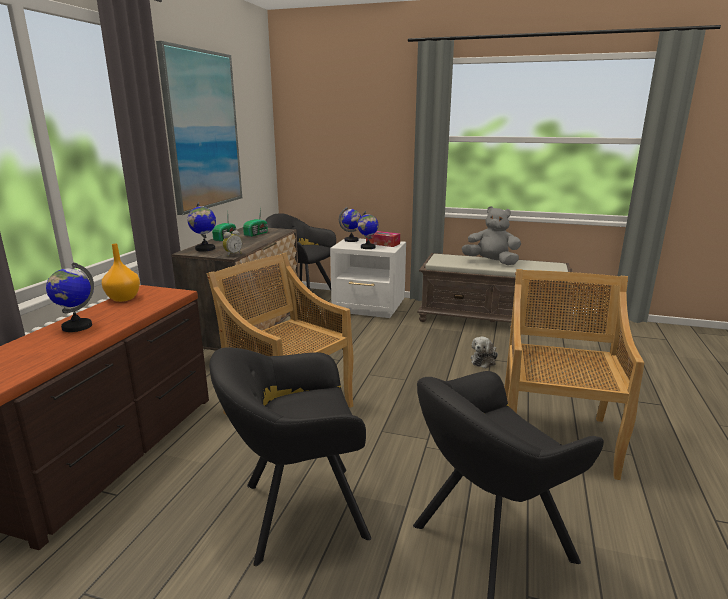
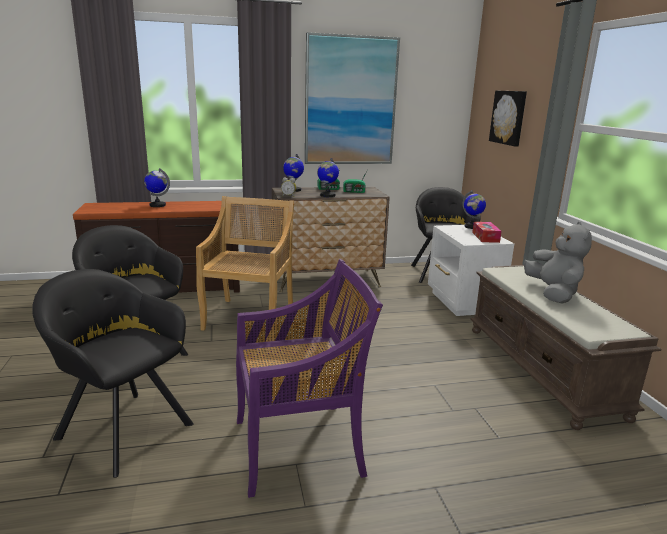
camera: 60 degrees right, 0 degrees up
orange vase [102,244,140,302] -> none
globe [357,211,379,249] -> globe moved to [317,158,339,197]
plush toy [471,336,498,368] -> none
beige chair [504,269,644,480] -> purple chair [236,259,383,498]
none -> picture [489,91,527,146]

